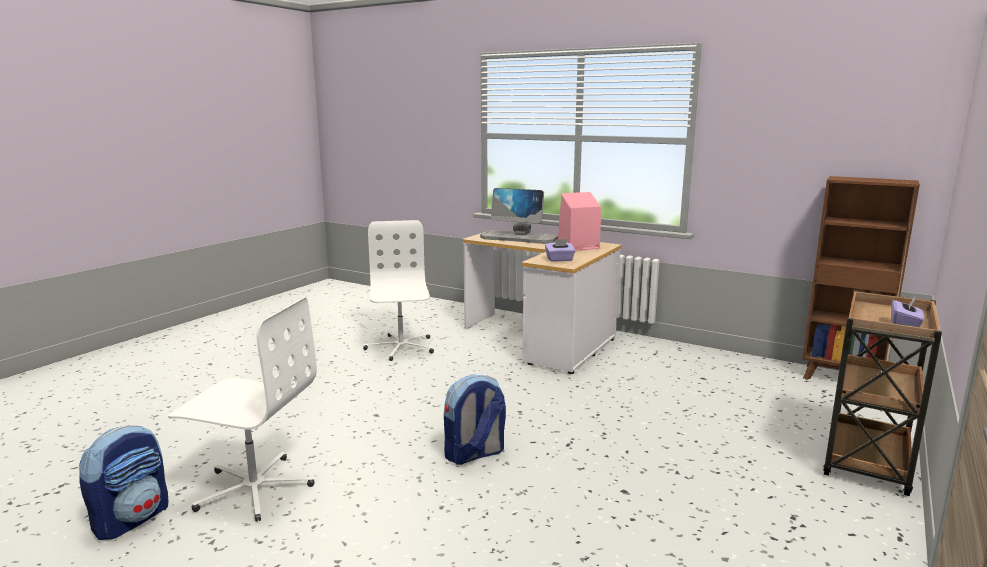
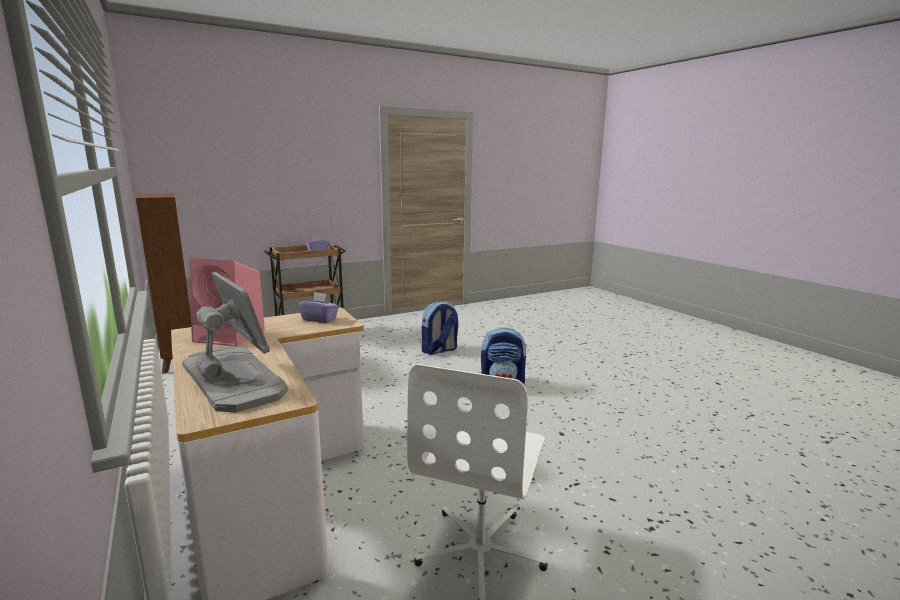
camera: 150 degrees left, 0 degrees up
backpack [79,425,168,540] -> backpack moved to [422,301,458,355]
white office chair [168,297,317,522] -> none

